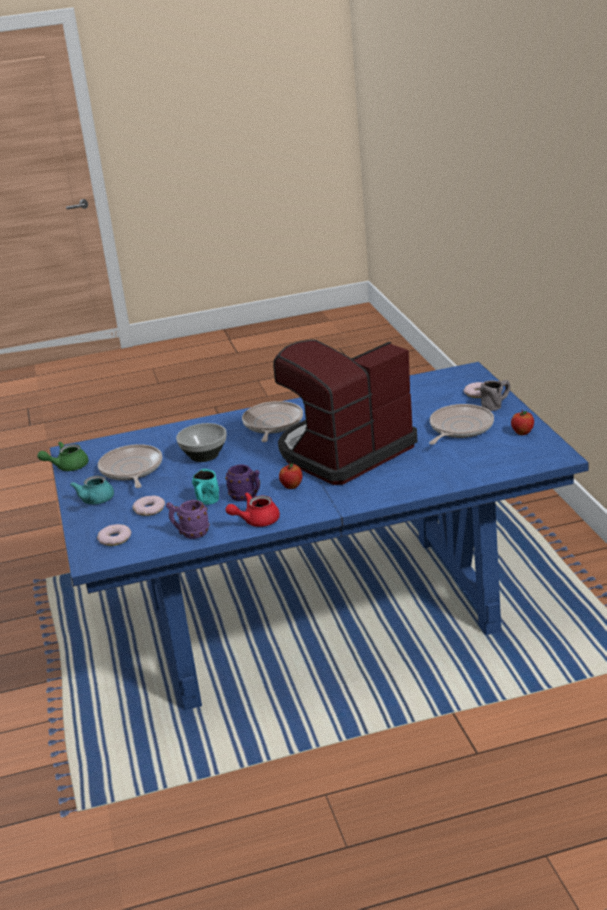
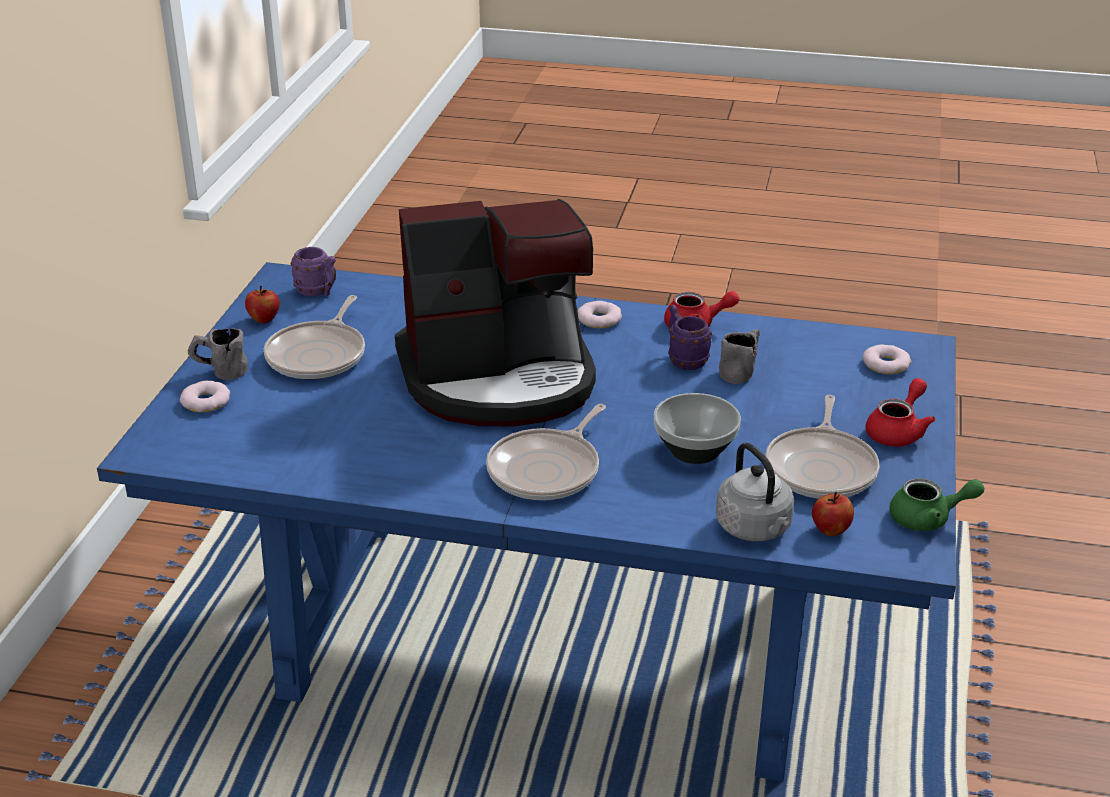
camera: 155 degrees left, 5 degrees up
turquoise teapot [70,475,114,505] -> red teapot [865,378,936,447]
donut [132,496,165,516] -> donut moved to [577,301,622,328]
purple mug [166,500,209,539] -> purple mug moved to [291,247,336,296]
turquoise mug [192,469,219,505] -> grey mug [719,329,760,384]
apple [279,463,303,489] -> apple moved to [812,492,854,536]
frying pan [429,404,494,445] -> frying pan turned 45 degrees counterclockwise [264,295,365,379]
none -> grey kettle [716,443,794,541]

